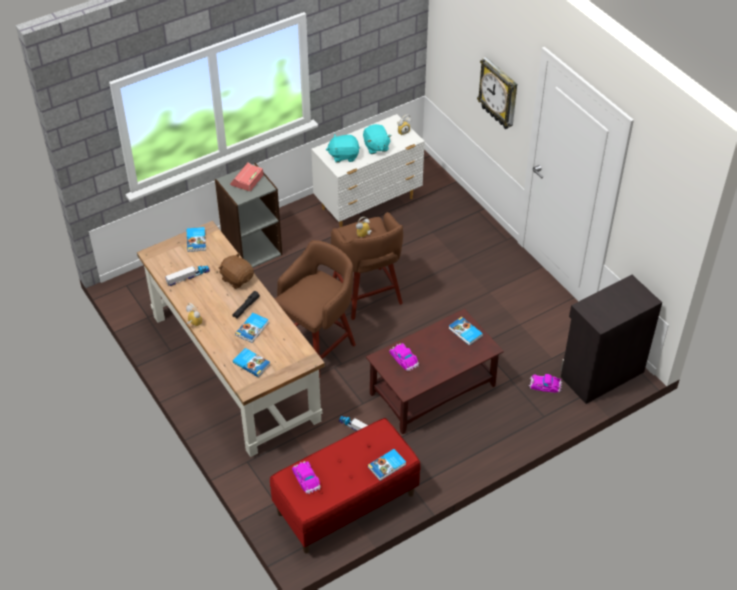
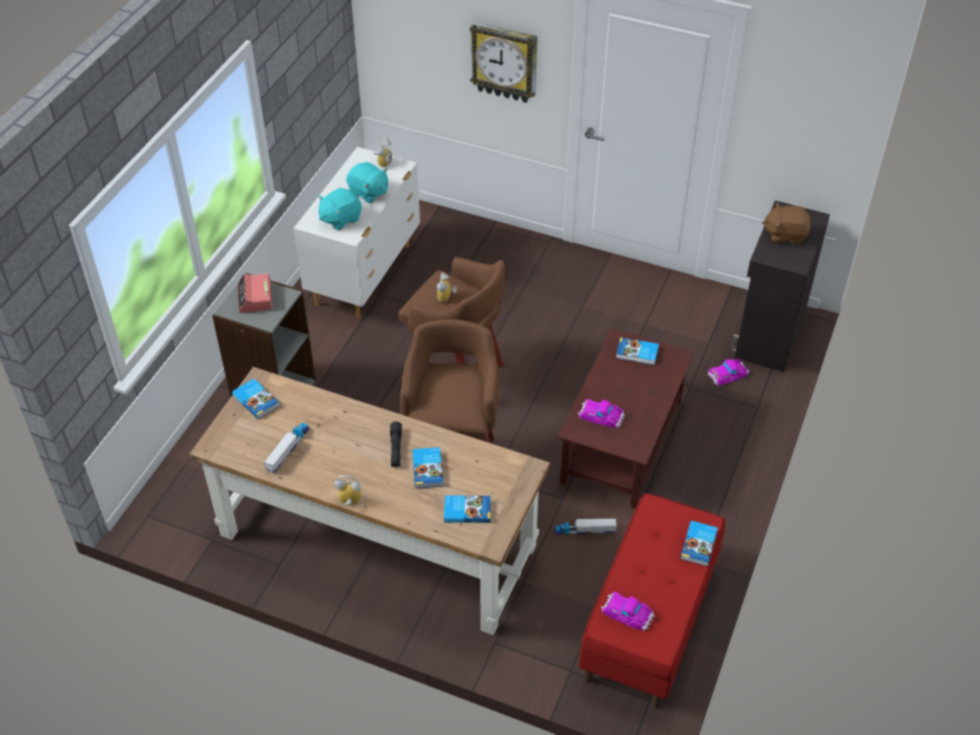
camera: 35 degrees left, 0 degrees up
brown plush toy [218,253,254,289] -> brown plush toy moved to [762,202,811,245]

